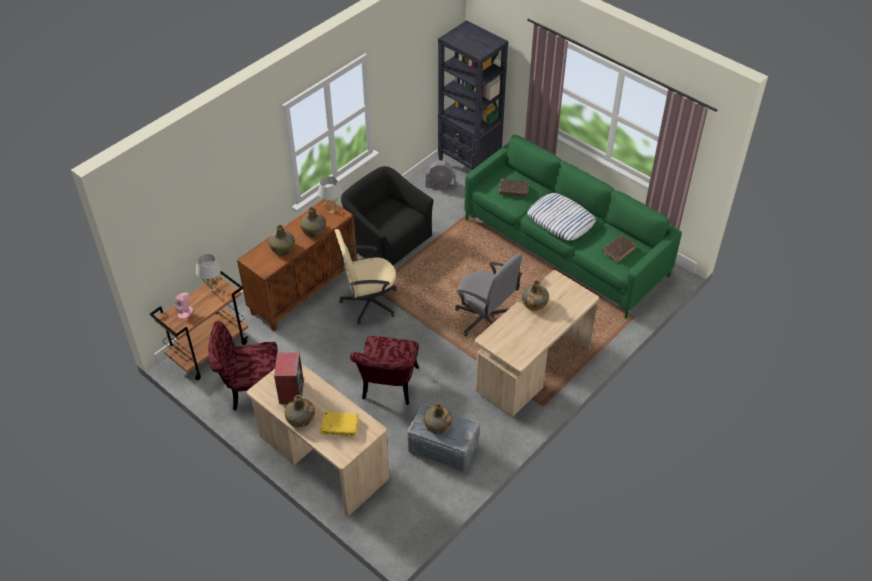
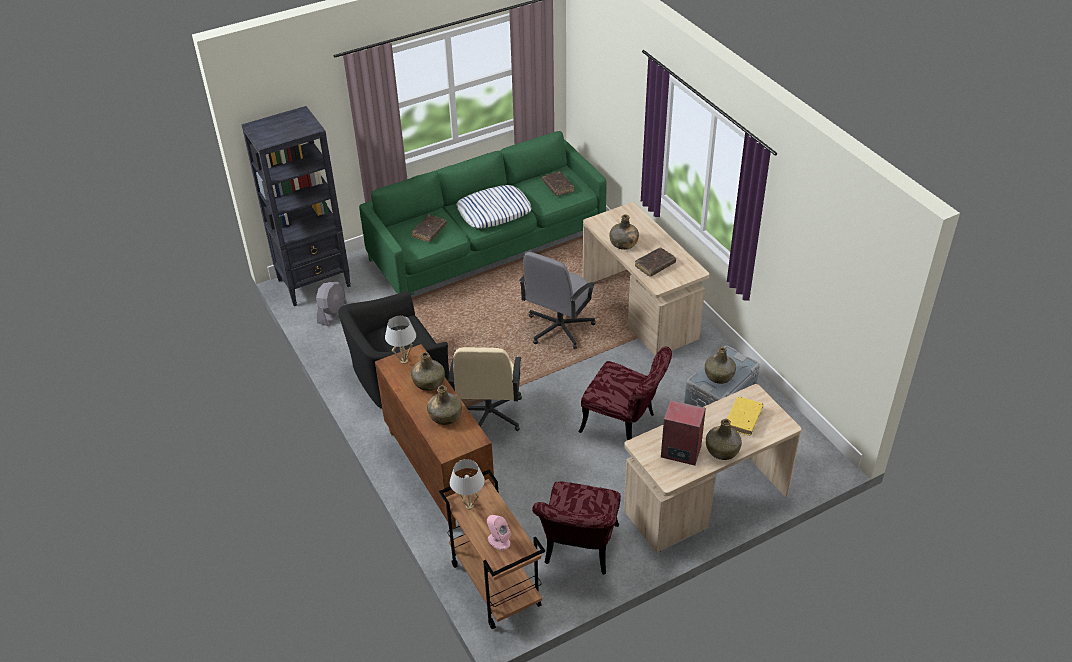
camera: 70 degrees left, 5 degrees down
grey office chair [455,254,522,337] -> grey office chair turned 150 degrees clockwise [519,252,596,349]
none -> brown book [635,247,676,277]

